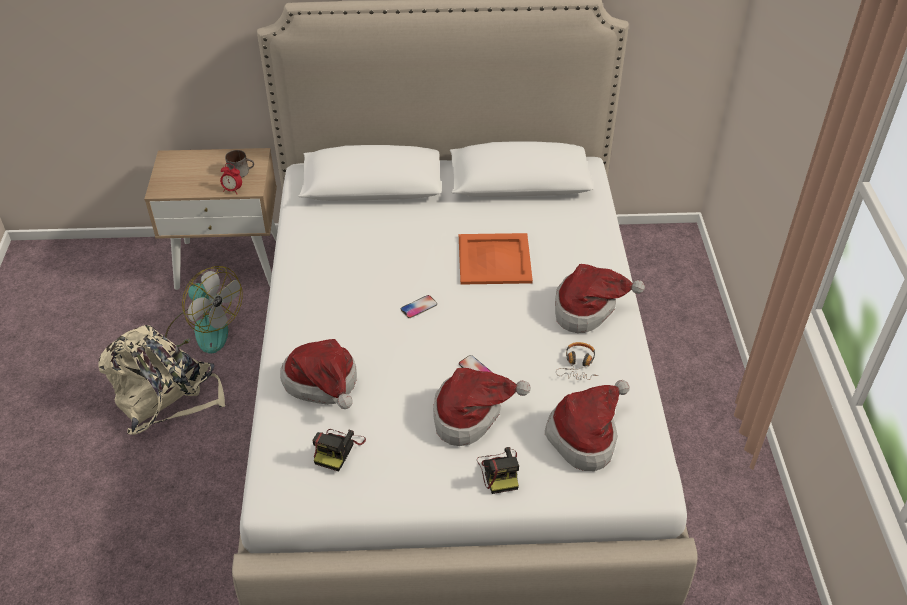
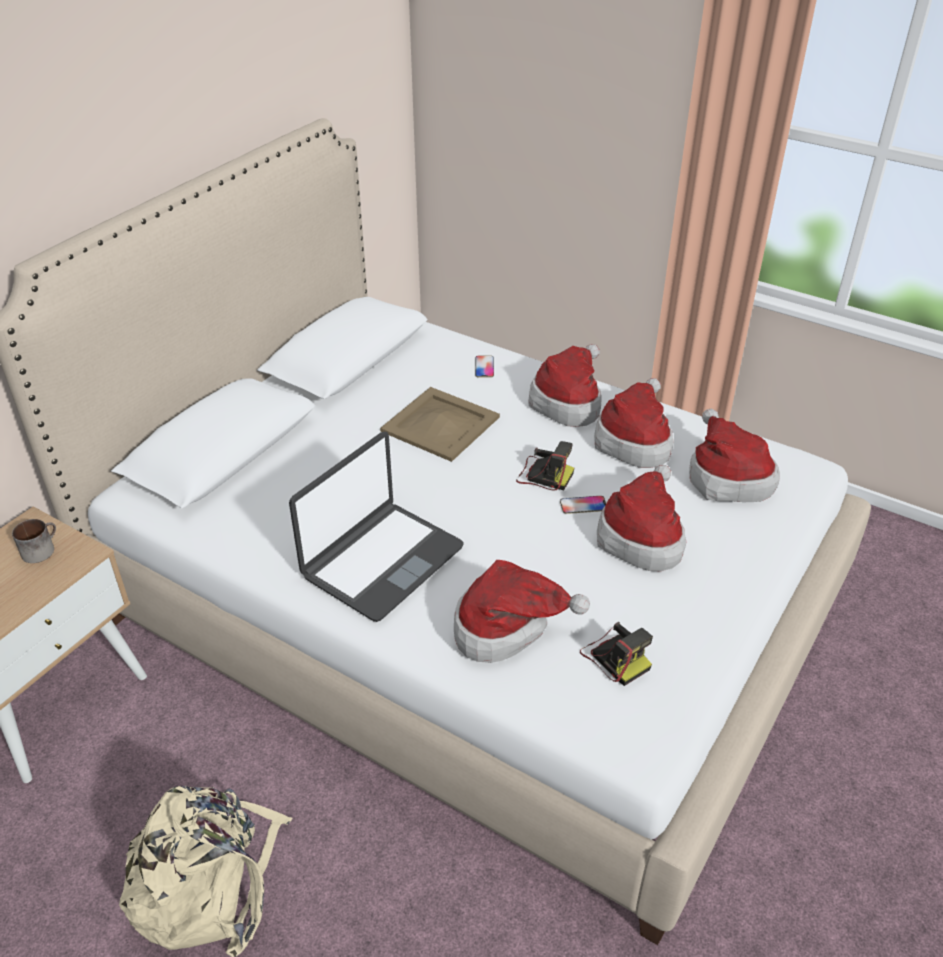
camera: 55 degrees left, 5 degrees down
fan [165,266,243,354] -> none
alarm clock [220,163,242,194] -> none
phone [401,295,437,318] -> phone moved to [475,355,494,378]
orange tray [459,233,533,285] -> beige tray [380,387,500,462]
camera [477,447,519,494] -> camera moved to [516,441,574,491]
headphones [556,342,598,380] -> hat [594,378,674,468]
none -> laptop [289,432,464,622]

